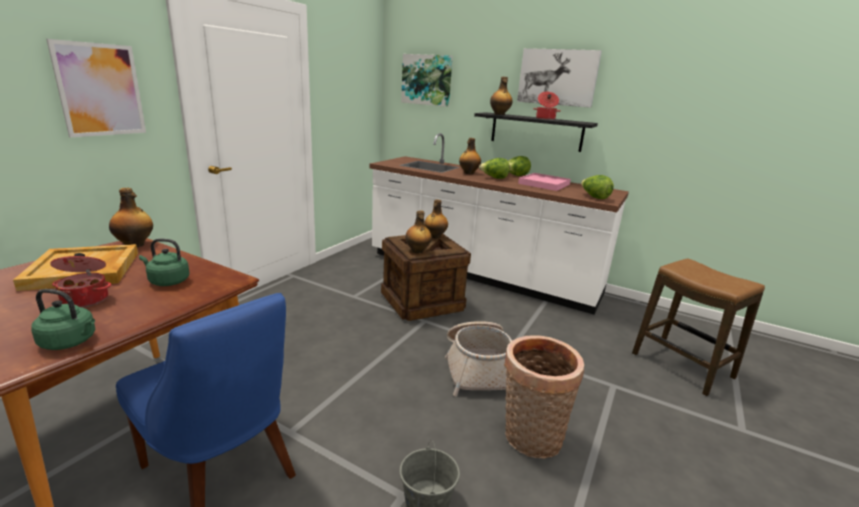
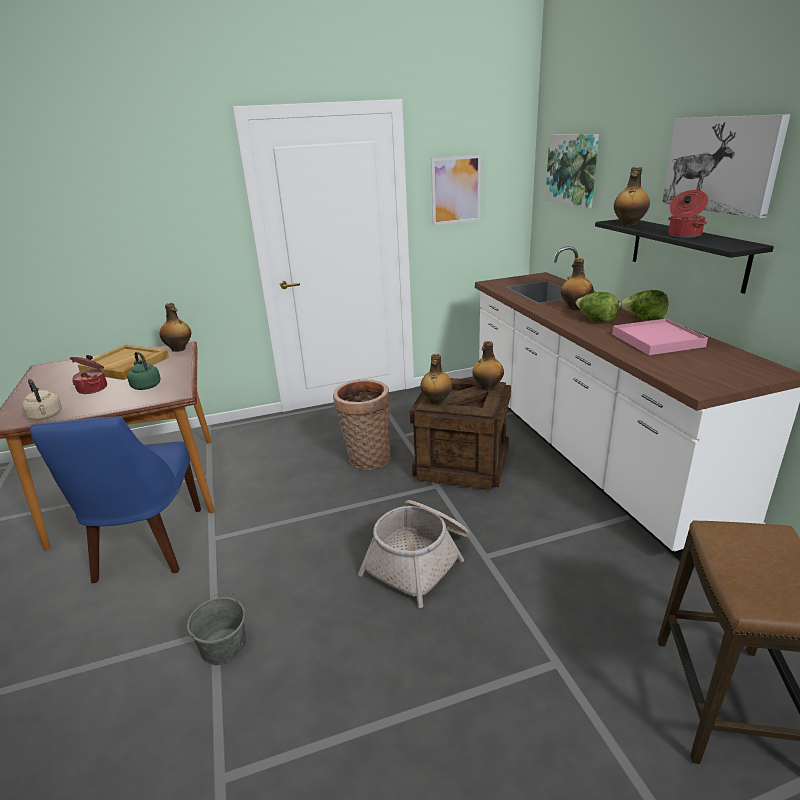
camera: 45 degrees right, 5 degrees up
green kettle [31,289,95,350] -> beige kettle [22,379,62,420]
picture [46,39,146,138] -> picture moved to [431,155,481,225]
basket [504,335,584,458] -> basket moved to [333,380,391,470]
lettuce [581,175,614,199] -> none

